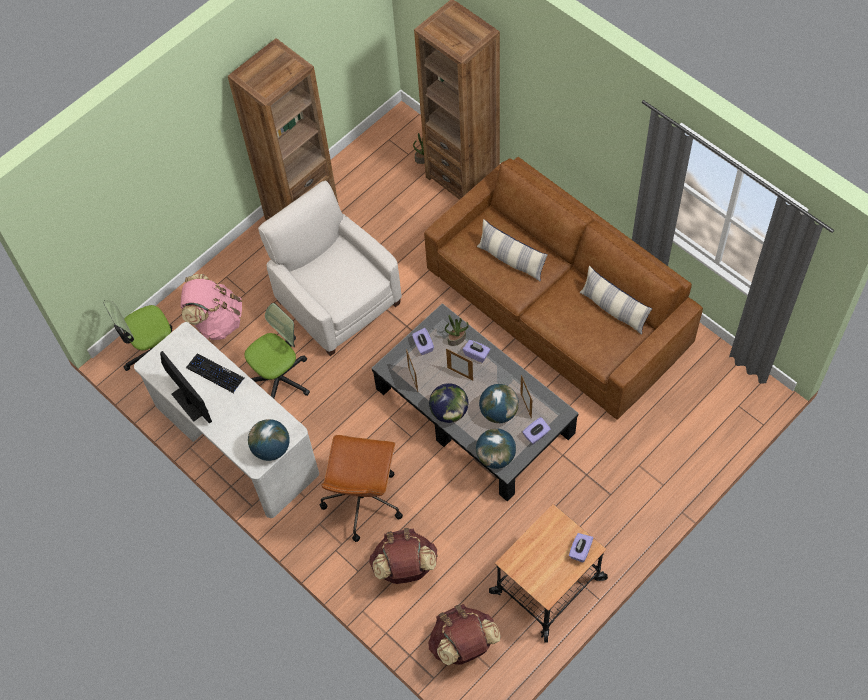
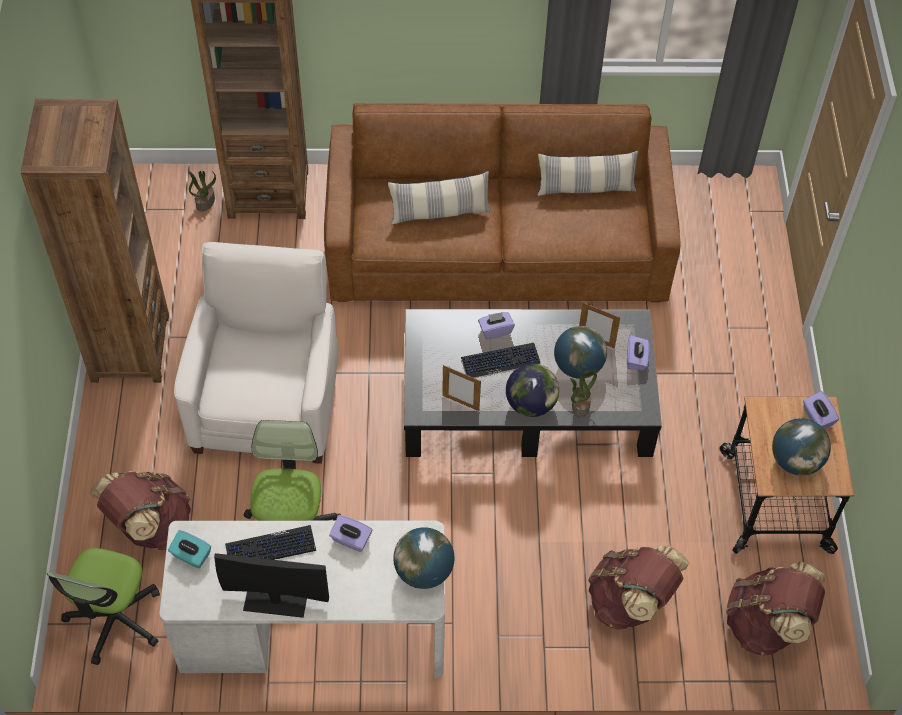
camera: 50 degrees left, 5 degrees down
pink backpack [180,274,242,340] -> brown backpack [89,471,191,550]
white armchair [258,181,402,356] -> white armchair turned 90 degrees clockwise [174,242,338,464]
brown office chair [320,435,403,542] -> none
purple tissue box [412,328,434,355] -> purple tissue box moved to [329,515,372,552]
potted plant [445,315,469,346] -> potted plant moved to [570,371,597,418]
picture frame [446,348,473,381] -> keyboard [461,343,540,378]
globe [476,428,516,469] -> globe moved to [772,418,831,475]
none -> turquoise tissue box [168,530,211,568]

